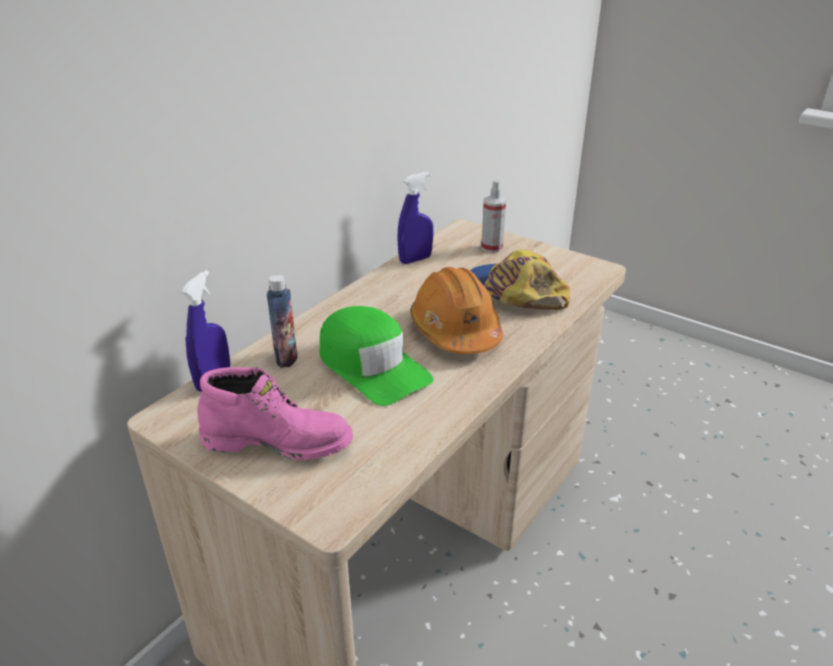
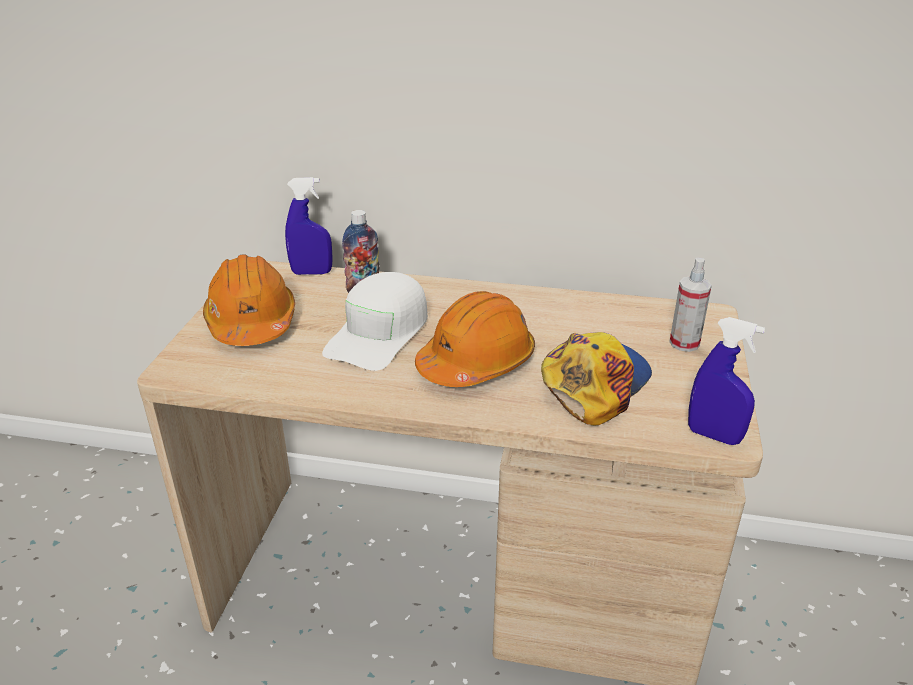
camera: 65 degrees right, 0 degrees up
pink boot [197,367,353,460] -> orange hard hat [203,254,295,346]
green cap [320,306,434,406] -> white cap [322,272,428,371]
blue spray bottle [397,172,433,264] -> blue spray bottle moved to [688,317,765,445]

